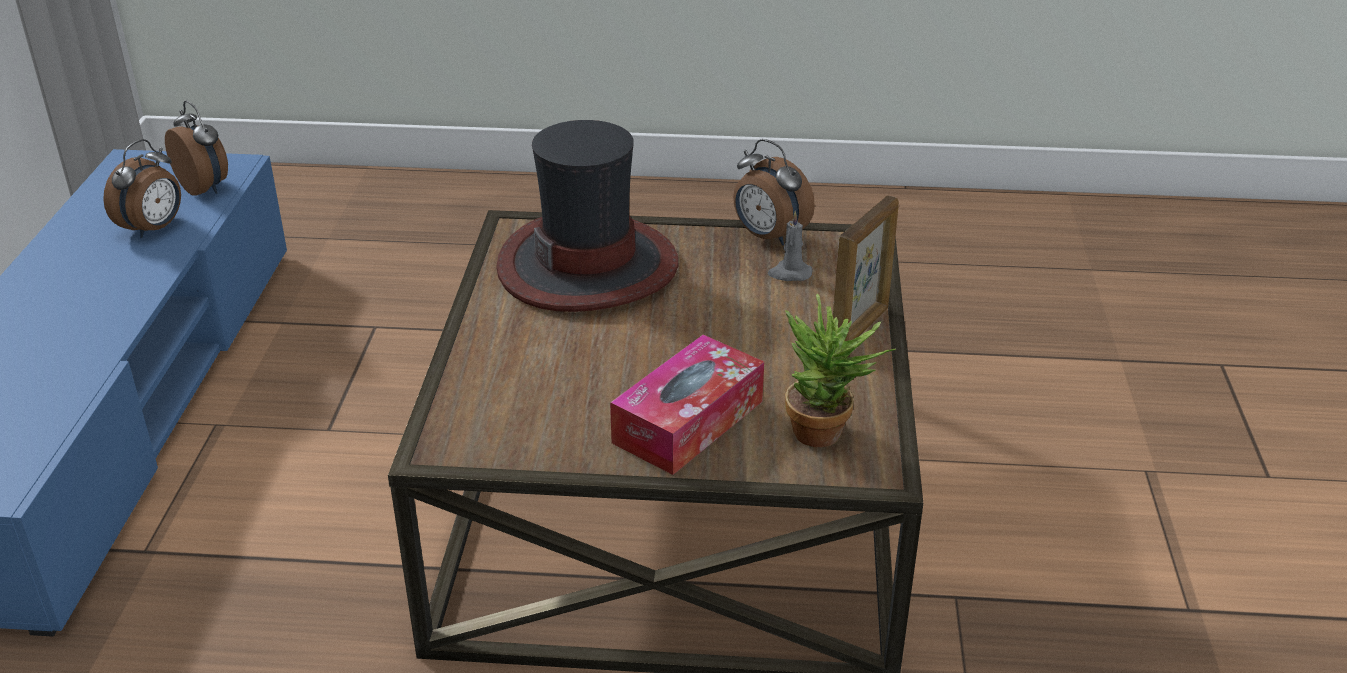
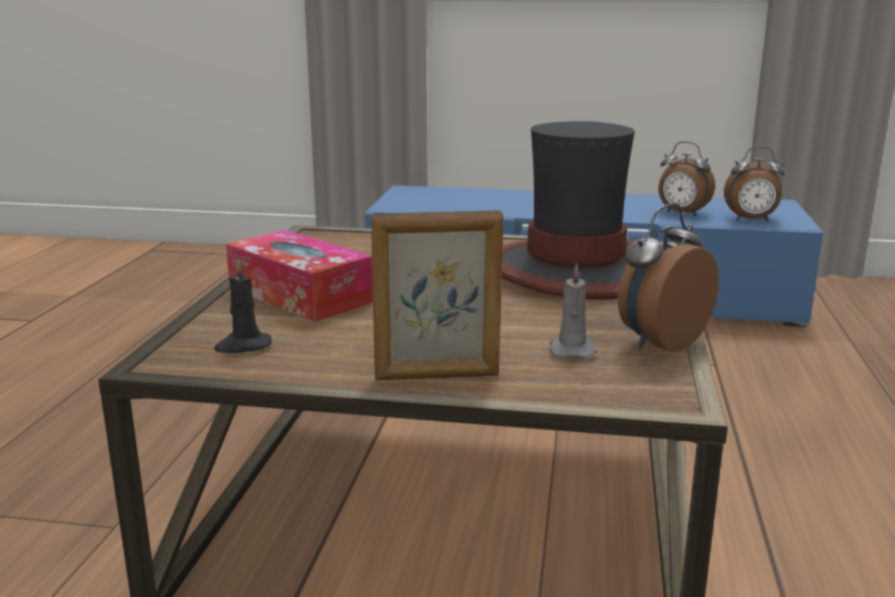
camera: 95 degrees right, 15 degrees down
alarm clock [165,100,228,196] -> alarm clock turned 45 degrees clockwise [724,146,785,221]
potted plant [785,294,896,447] -> black candle [214,259,272,353]
picture frame [833,196,899,341] -> picture frame turned 45 degrees counterclockwise [371,210,503,380]

